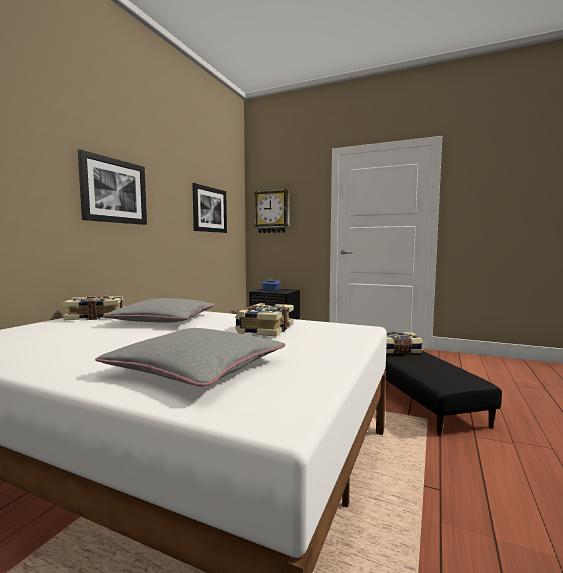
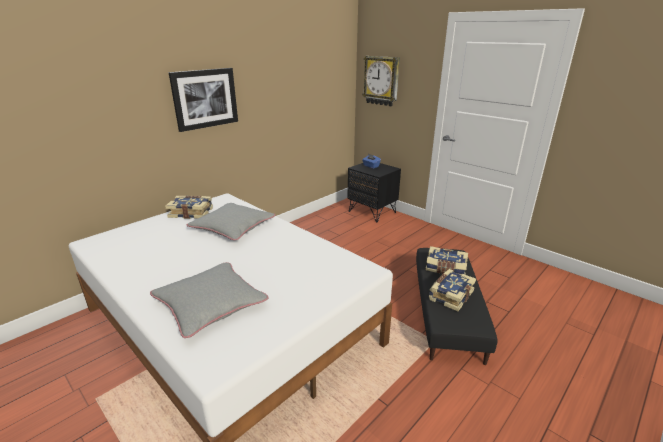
camera: 20 degrees right, 20 degrees up
picture [192,183,227,233] -> none
book [235,303,294,336] -> book moved to [429,269,476,311]

